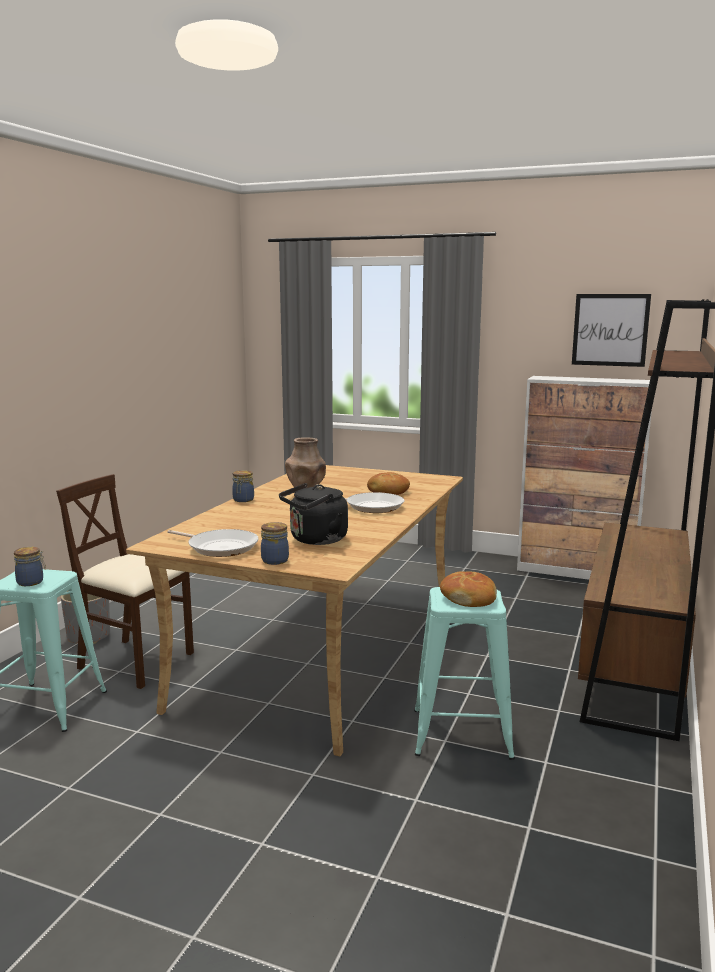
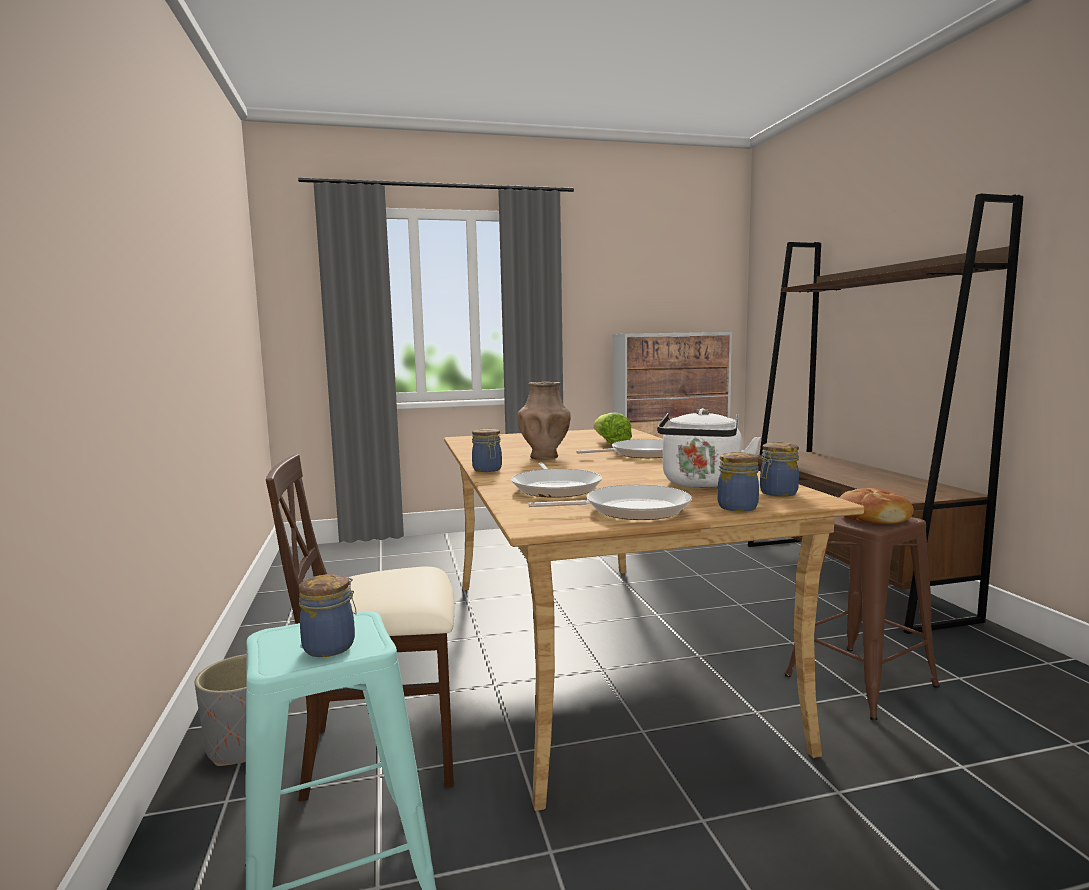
camera: 35 degrees left, 5 degrees down
black kettle [279,483,348,545] -> white kettle [657,408,761,488]
bread [367,472,410,495] -> lettuce [594,412,632,444]
turquoise stool [414,587,515,760] -> brown stool [785,516,940,720]
picture [572,294,651,367] -> none
none -> frying pan [511,463,602,498]
none -> jar [760,442,799,497]

